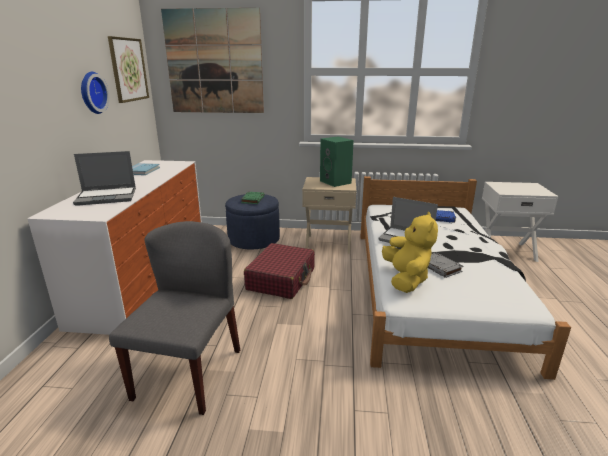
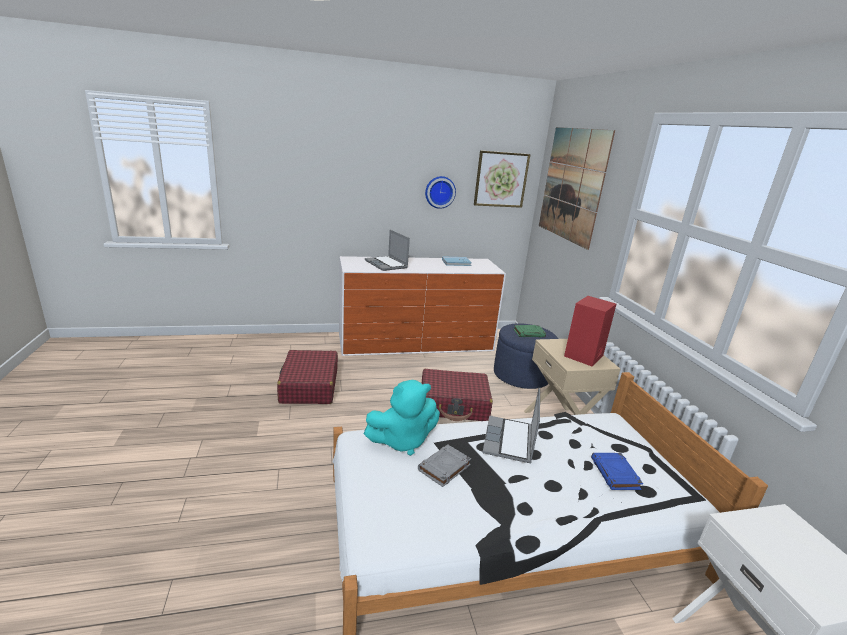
camera: 70 degrees right, 0 degrees up
grey chair [109,221,240,415] -> red suitcase [277,350,338,404]
green speaker [320,136,354,187] -> red speaker [564,296,616,366]
yellow plush toy [382,212,438,293] -> turquoise plush toy [364,380,440,456]

